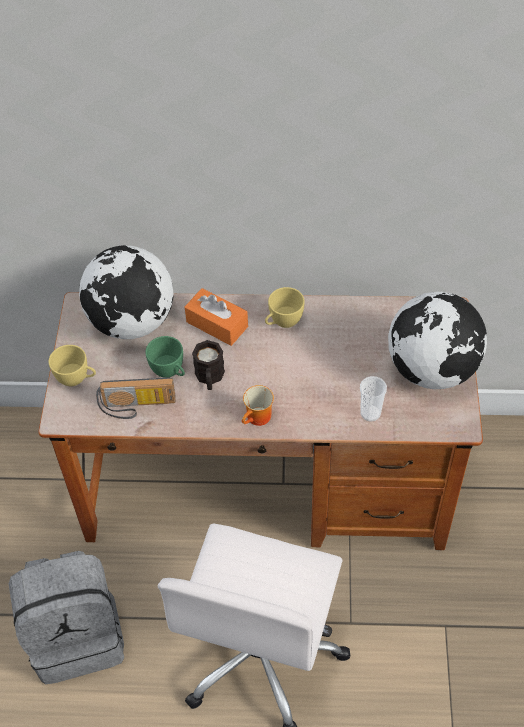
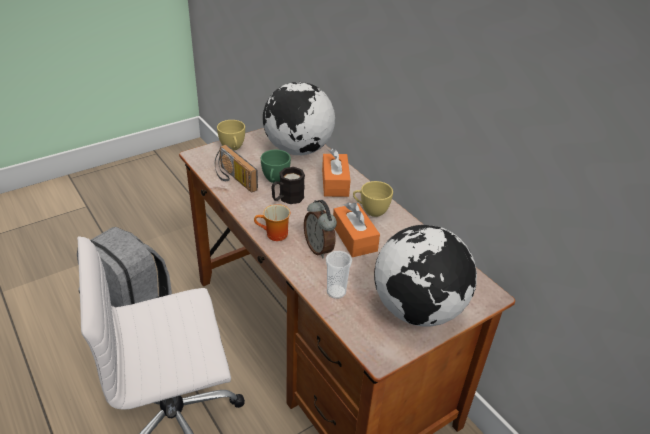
camera: 50 degrees right, 15 degrees down
none -> alarm clock [304,200,337,258]
none -> orange tissue box [333,202,380,257]

